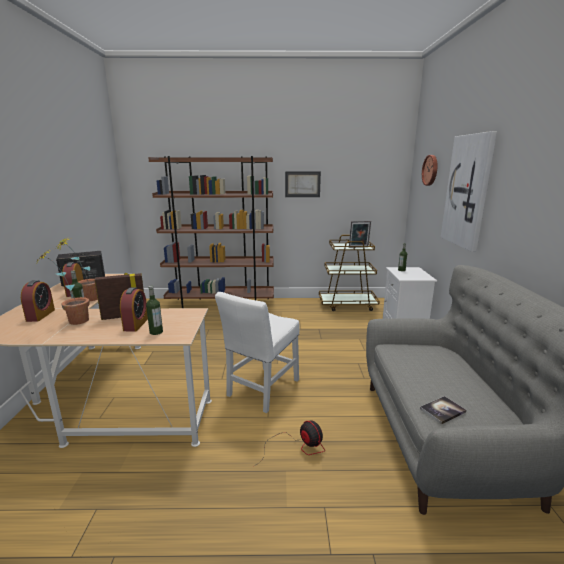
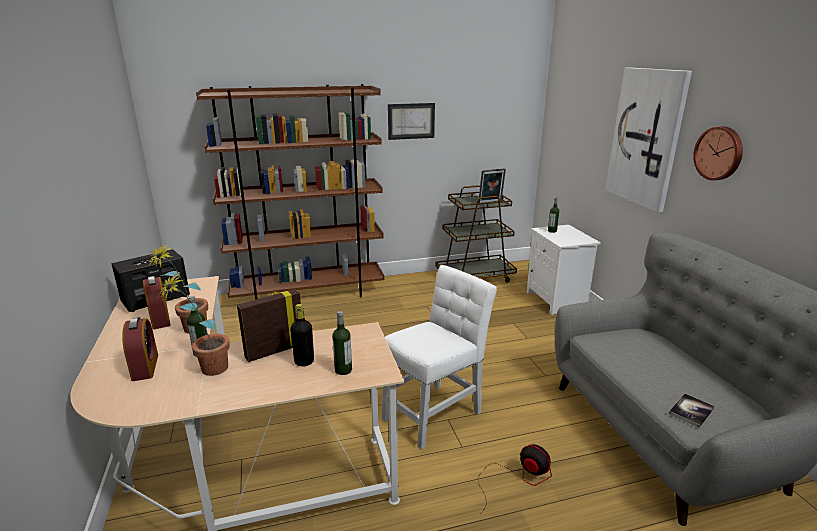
camera: 15 degrees left, 5 degrees up
alarm clock [120,287,148,332] -> black bottle [290,304,314,366]
white chair [215,292,300,413] -> white chair turned 150 degrees counterclockwise [382,265,497,450]
wall clock [422,155,438,186] -> wall clock moved to [693,126,743,180]

